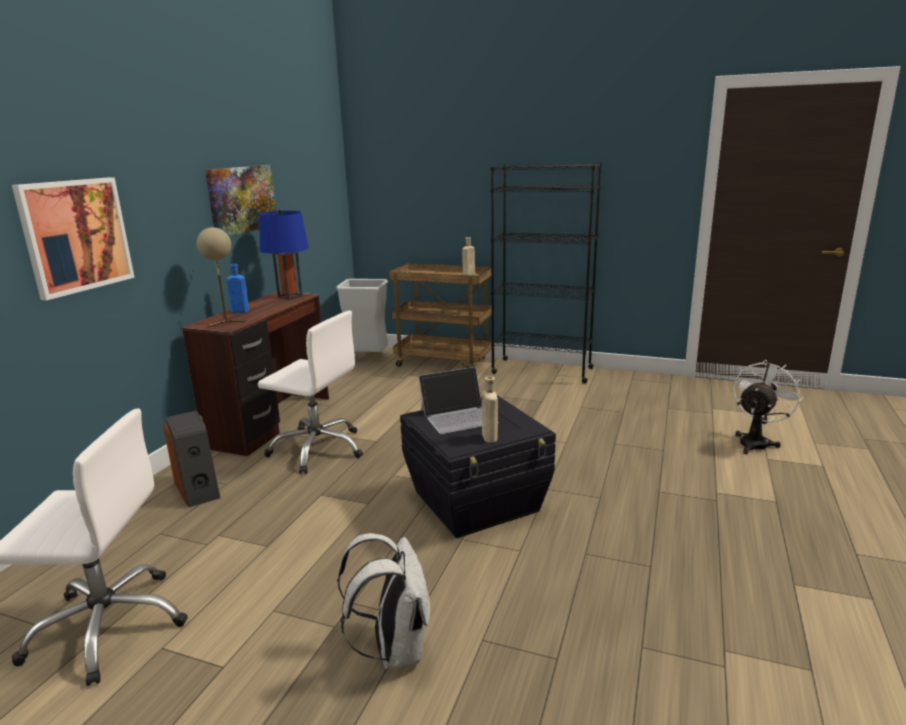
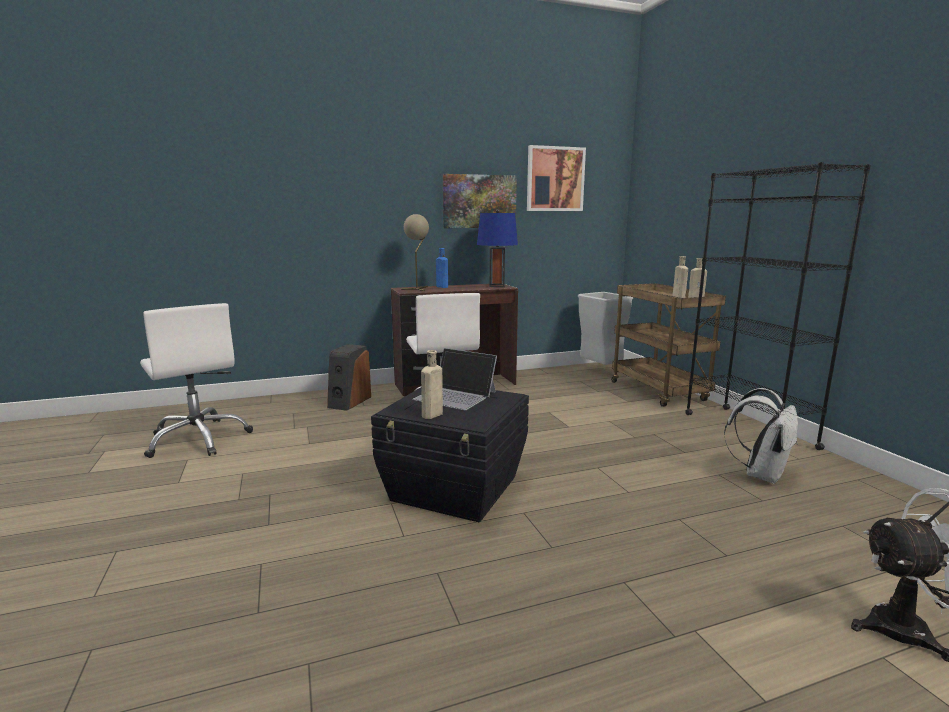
camera: 50 degrees right, 5 degrees down
picture [12,177,135,300] -> picture moved to [527,145,586,211]
white backpack [337,533,430,669] -> white backpack moved to [724,388,798,484]
none -> beige bottle [673,256,688,298]

